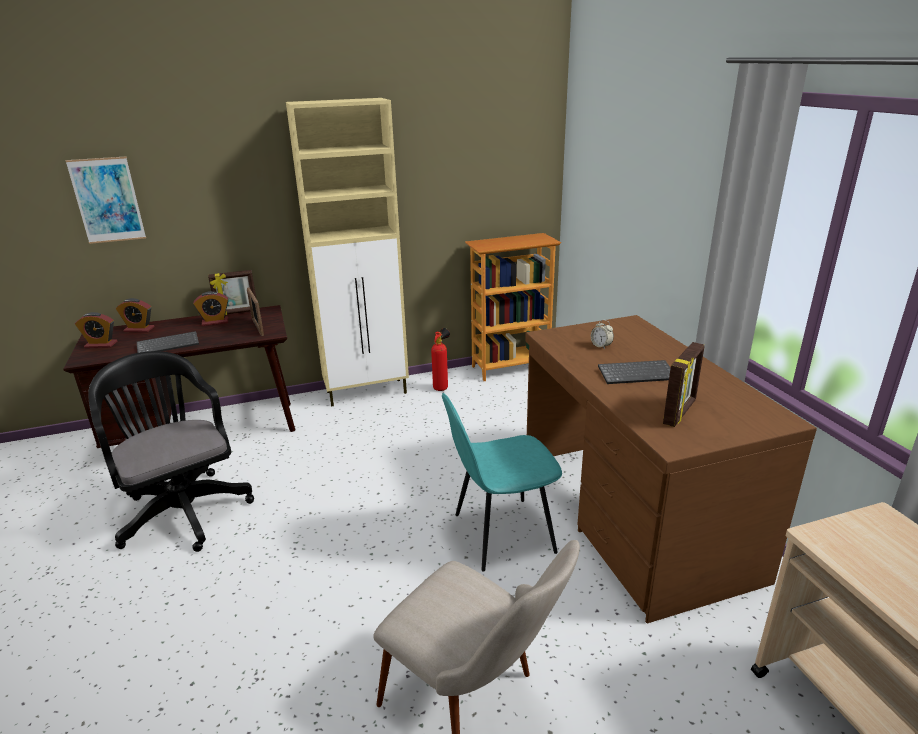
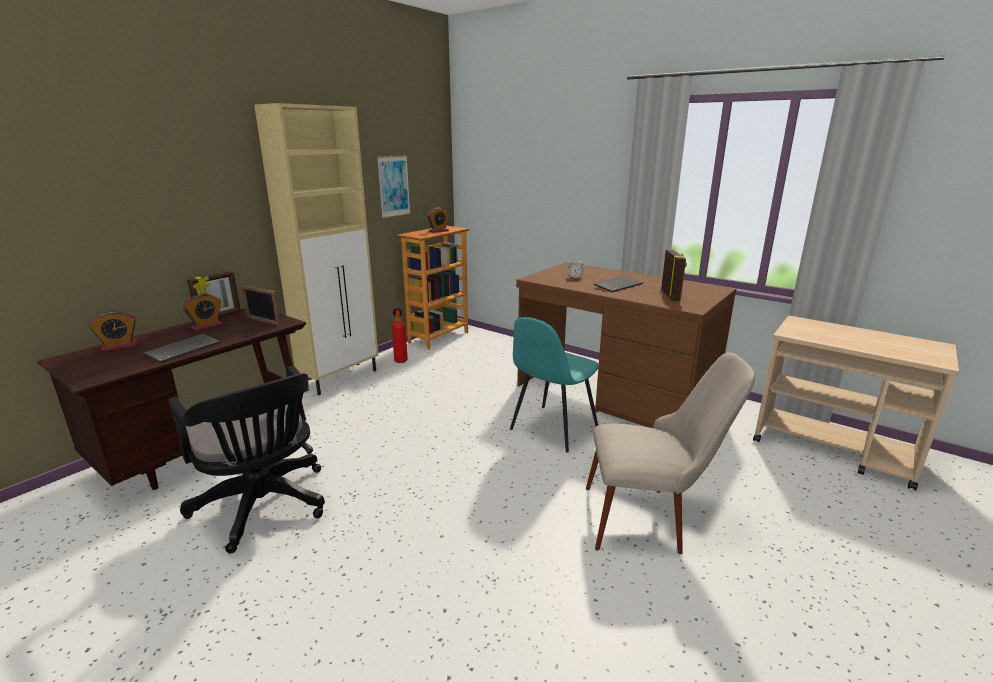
camera: 35 degrees left, 5 degrees down
picture [65,156,146,244] -> picture moved to [377,155,411,218]
alarm clock [75,312,117,348] -> alarm clock moved to [427,208,450,233]
black office chair [88,351,254,552] -> black office chair turned 150 degrees counterclockwise [169,366,325,554]

